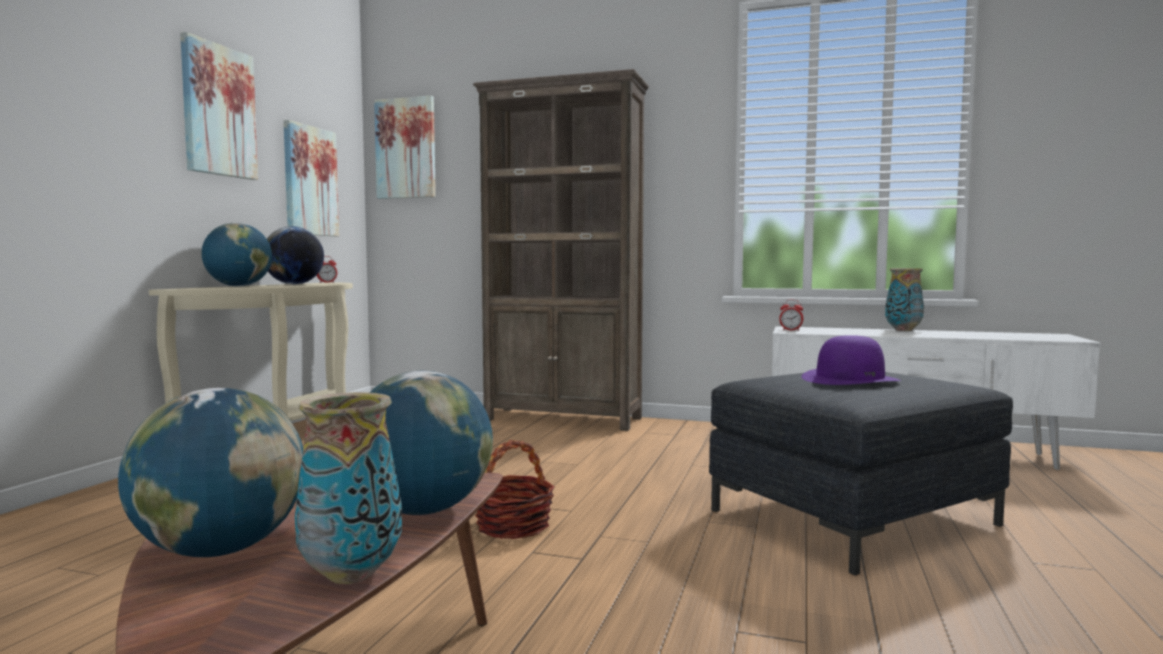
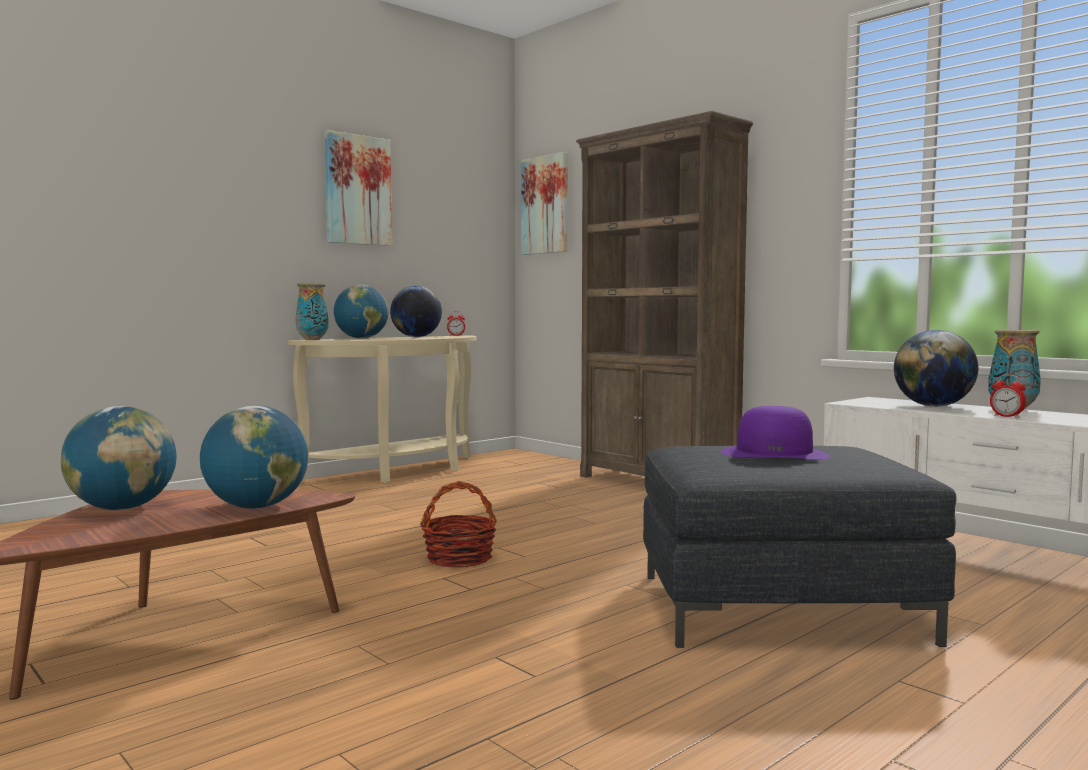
camera: 30 degrees right, 0 degrees up
picture [283,120,339,236] -> none
vase [295,392,402,584] -> vase moved to [296,283,329,340]
alarm clock [779,300,803,331] -> alarm clock moved to [990,374,1026,418]
none -> globe [894,330,978,407]

